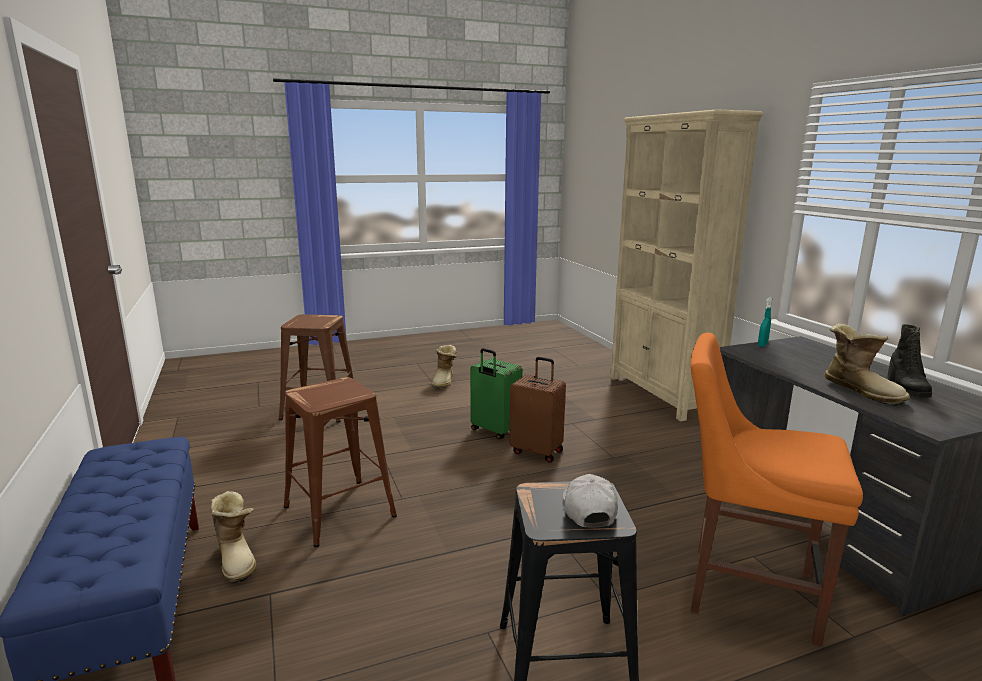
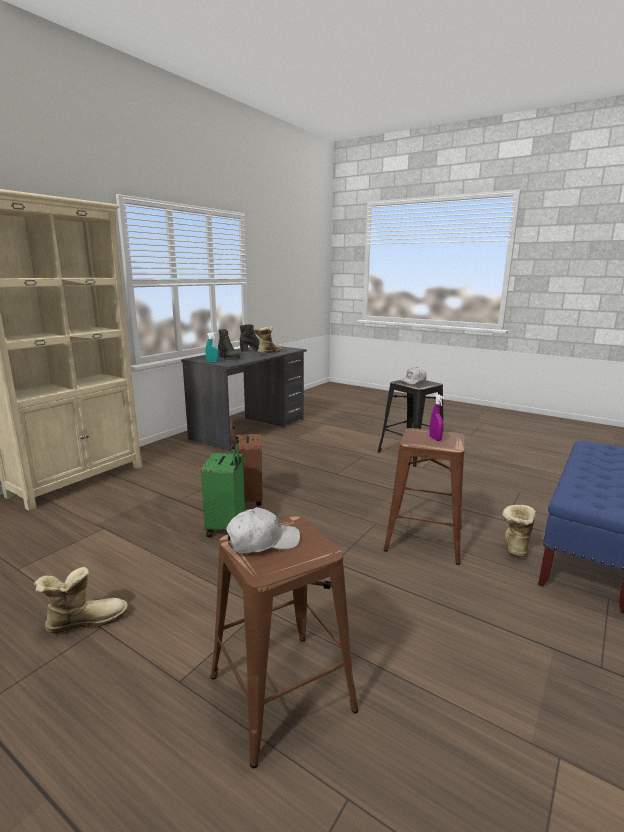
camera: 125 degrees left, 0 degrees up
orange chair [690,333,863,646] -> none
none -> black boot [218,329,240,360]
none -> white cap [226,507,300,553]
none -> purple spray bottle [429,394,444,441]

